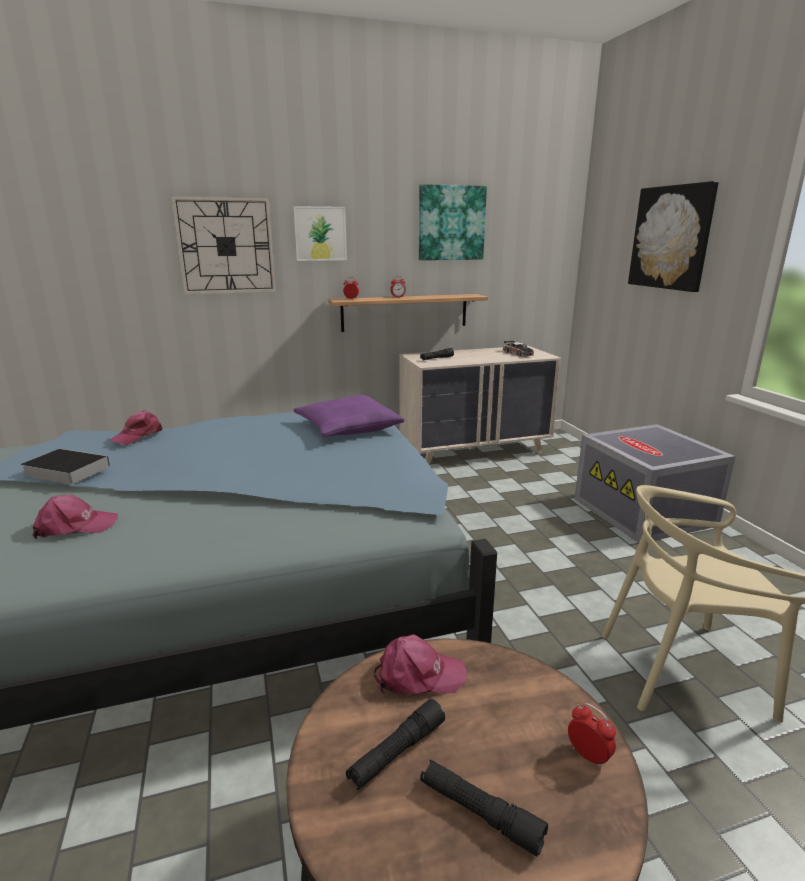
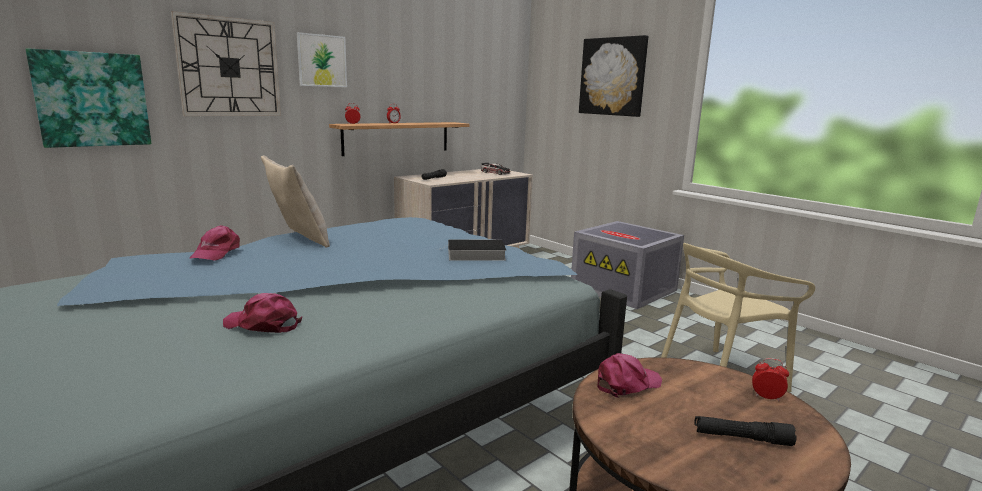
camera: 25 degrees left, 5 degrees down
book [20,449,110,485] -> book moved to [440,239,506,261]
pink cap [33,495,118,539] -> pink cap turned 120 degrees counterclockwise [223,293,302,333]
purple pillow [294,395,405,437] -> none
black flashlight [346,699,445,790] -> none
picture [419,184,487,260] -> picture moved to [26,48,151,148]
none -> beige pillow [261,155,330,248]

